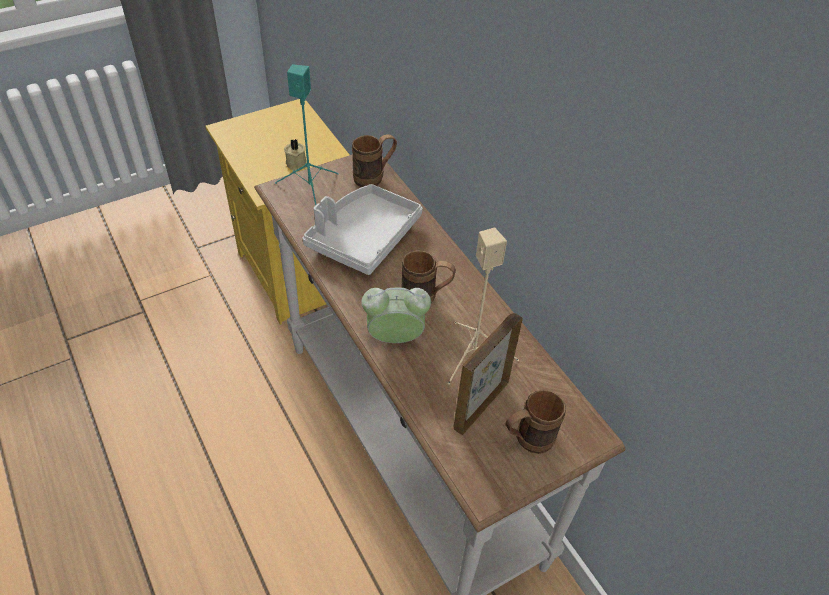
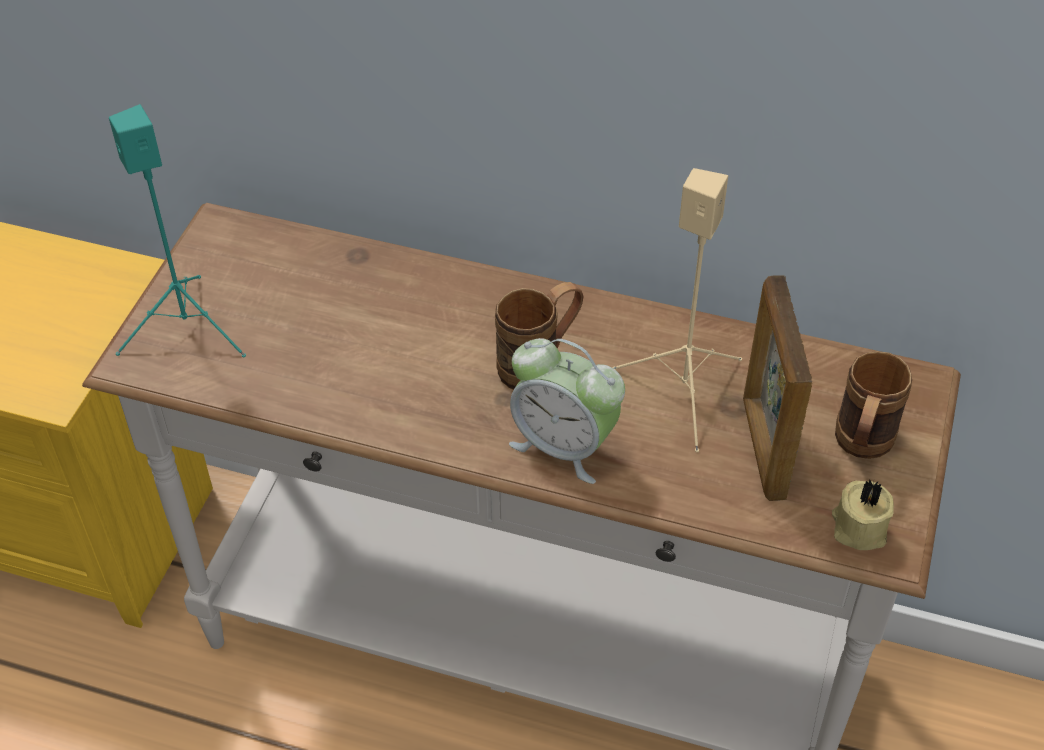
camera: 40 degrees left, 0 degrees up
beige candle [284,139,307,171] -> beige candle moved to [832,480,894,550]
grey tray [303,184,422,275] -> none
brown mug [352,134,397,187] -> none
alarm clock [361,288,431,343] -> alarm clock turned 105 degrees counterclockwise [509,338,625,484]

